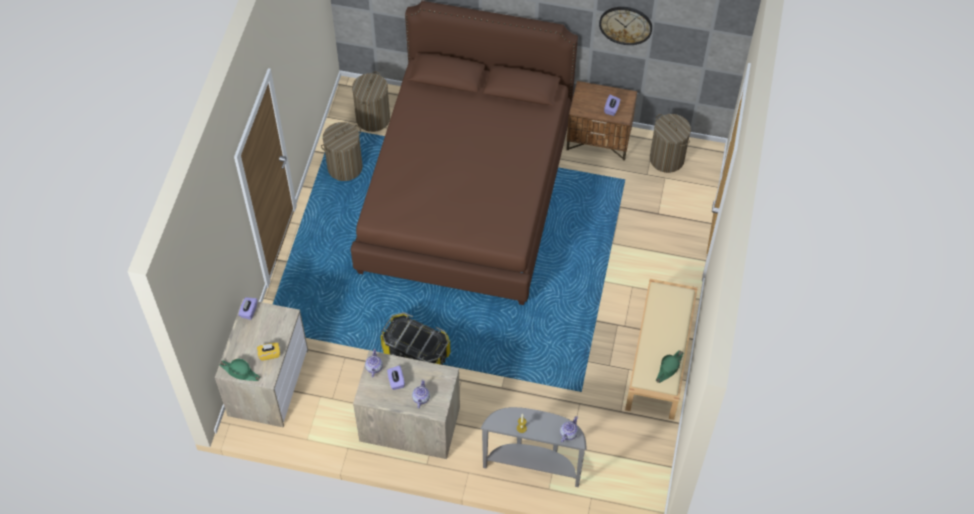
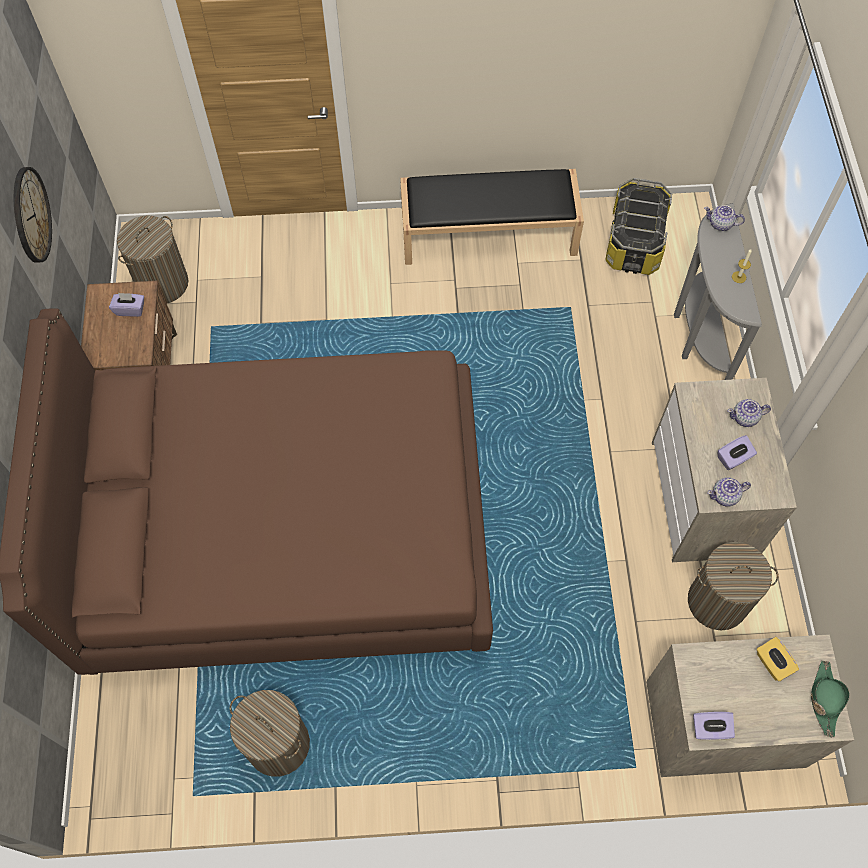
camera: 105 degrees left, 5 degrees up
laundry basket [352,71,390,132] -> laundry basket moved to [688,542,779,631]
storage box [380,312,451,365] -> storage box moved to [605,178,672,275]
beige bench [625,279,698,420] -> black bench [400,169,584,265]
green hat [656,350,683,383] -> none

